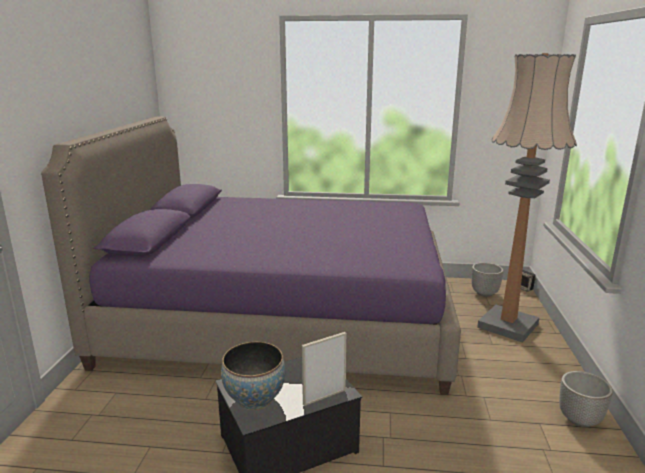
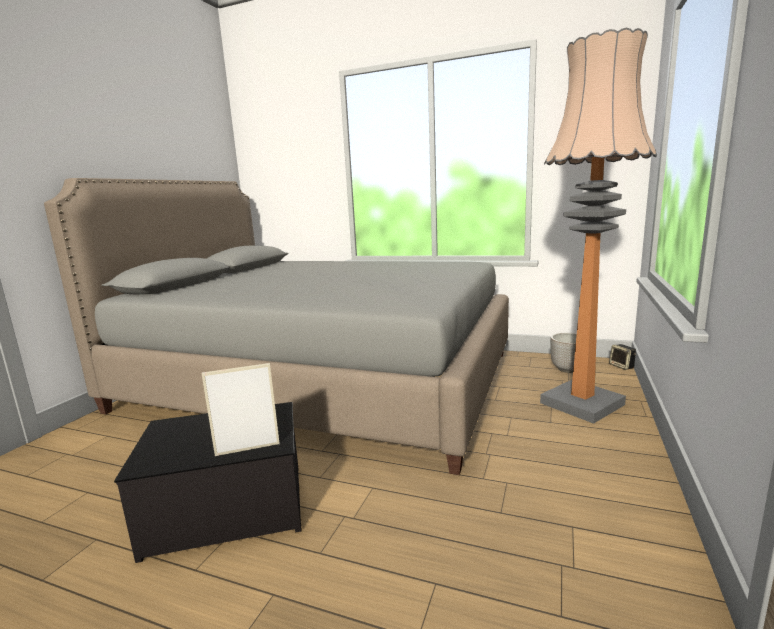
camera: 15 degrees right, 5 degrees down
purple bed [41,117,461,395] -> grey bed [44,178,509,475]
bowl [221,342,285,410] -> none
planter [559,371,613,427] -> none

